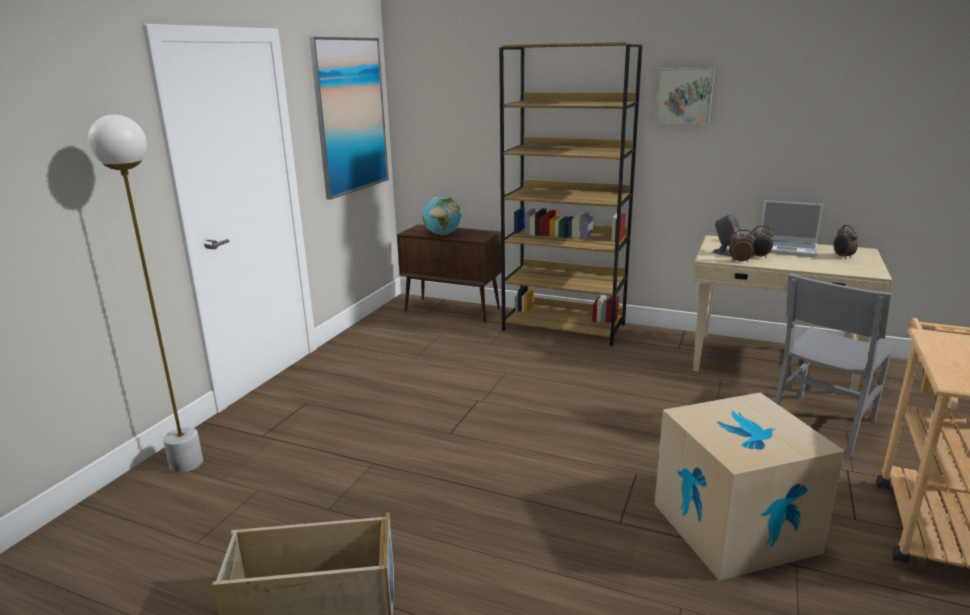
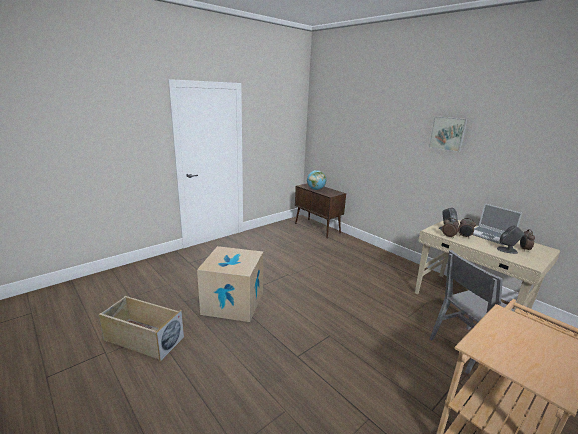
camera: 25 degrees right, 0 degrees up
white floor lamp [88,115,203,473] -> none
picture [309,37,389,200] -> none
brown bookcase [499,42,642,346] -> none
cardboard box [655,392,845,581] -> cardboard box moved to [197,246,263,322]
none -> grey speaker [497,225,524,254]

